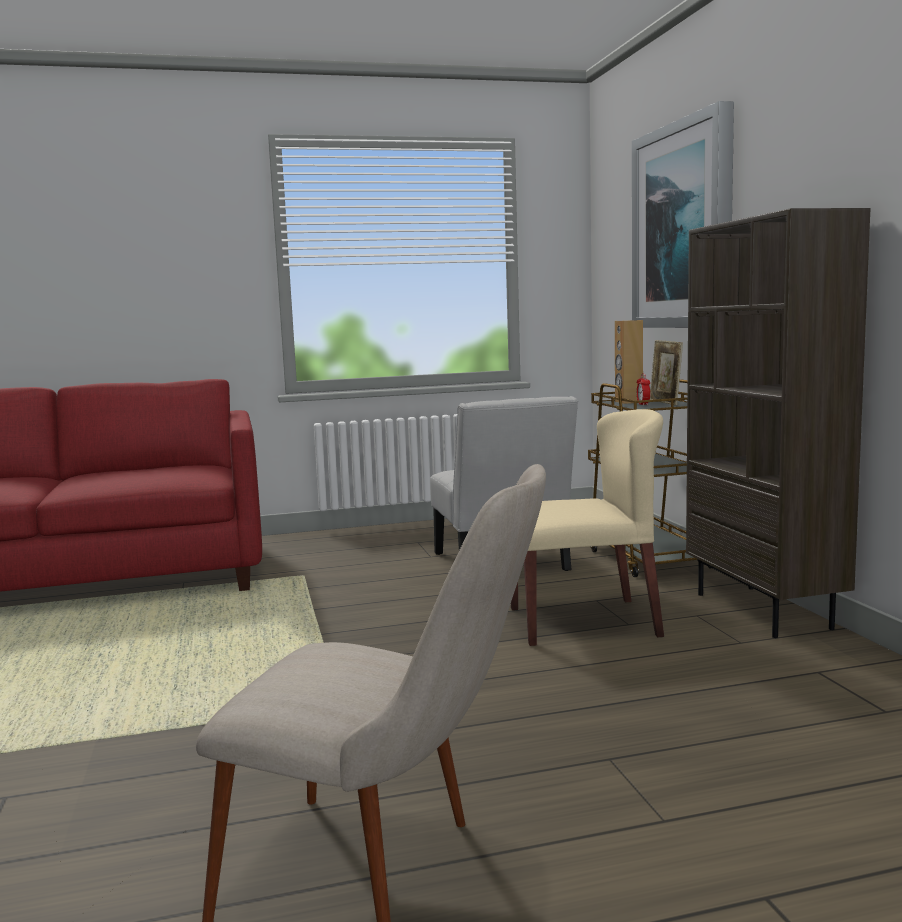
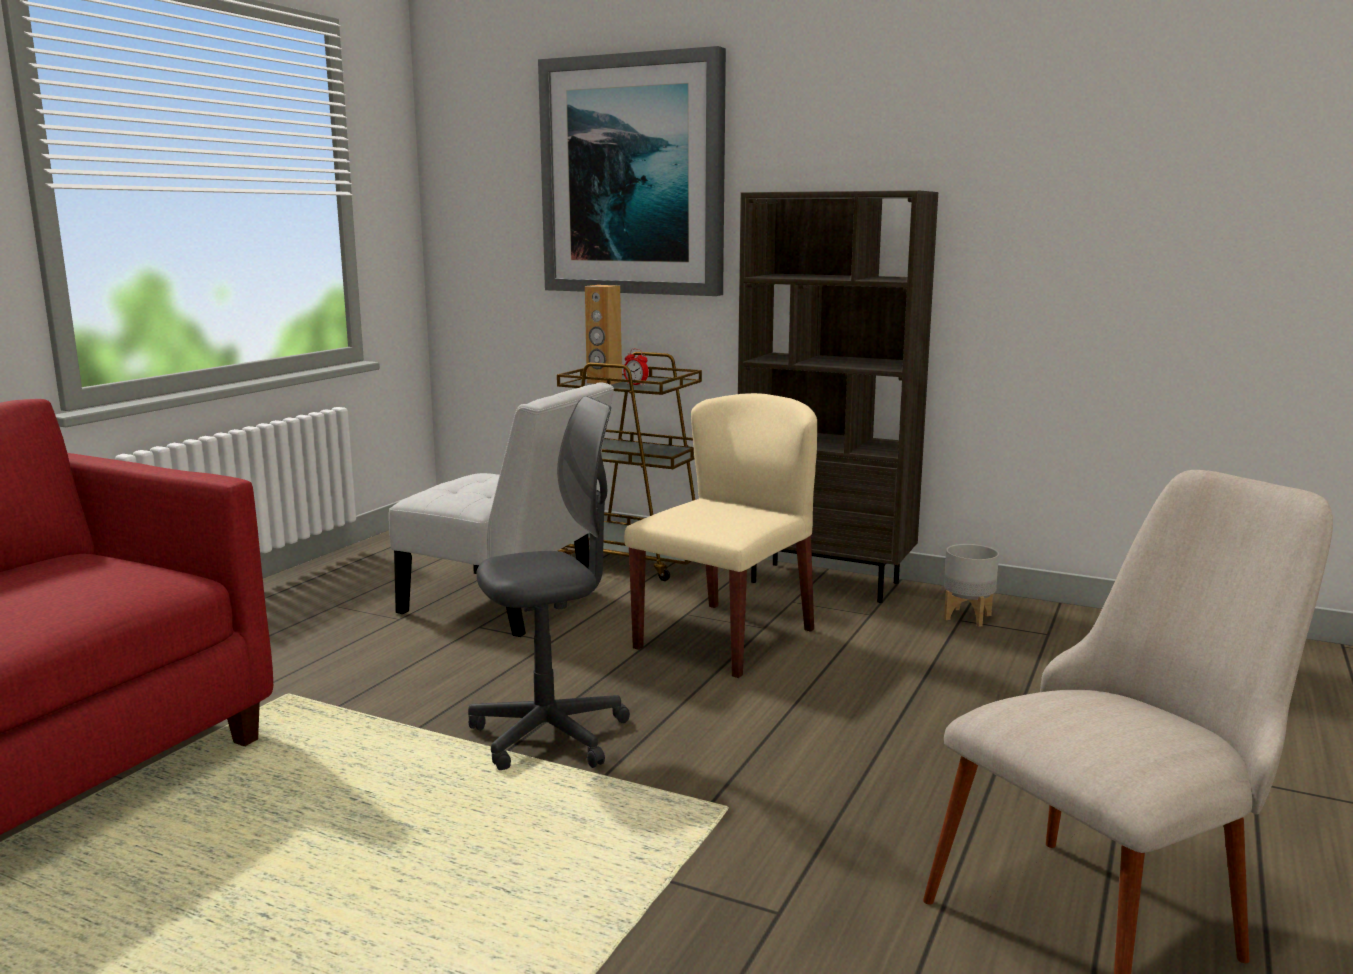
camera: 50 degrees left, 5 degrees up
picture frame [650,340,683,405] -> none
none -> grey office chair [468,396,630,770]
none -> grey planter [944,544,999,627]

